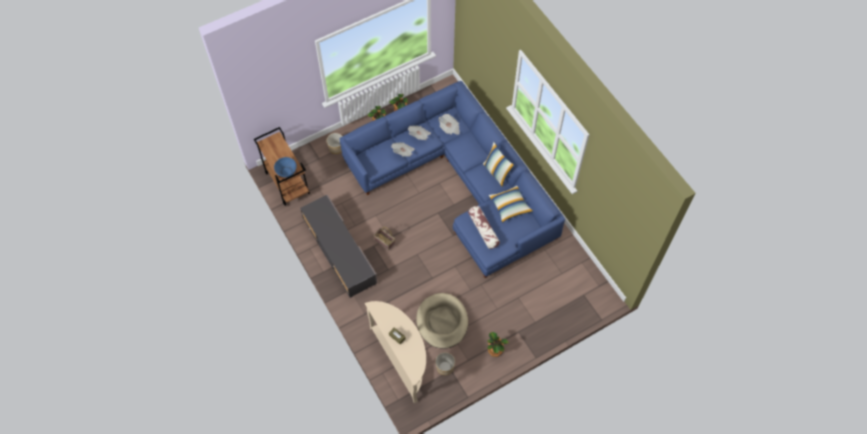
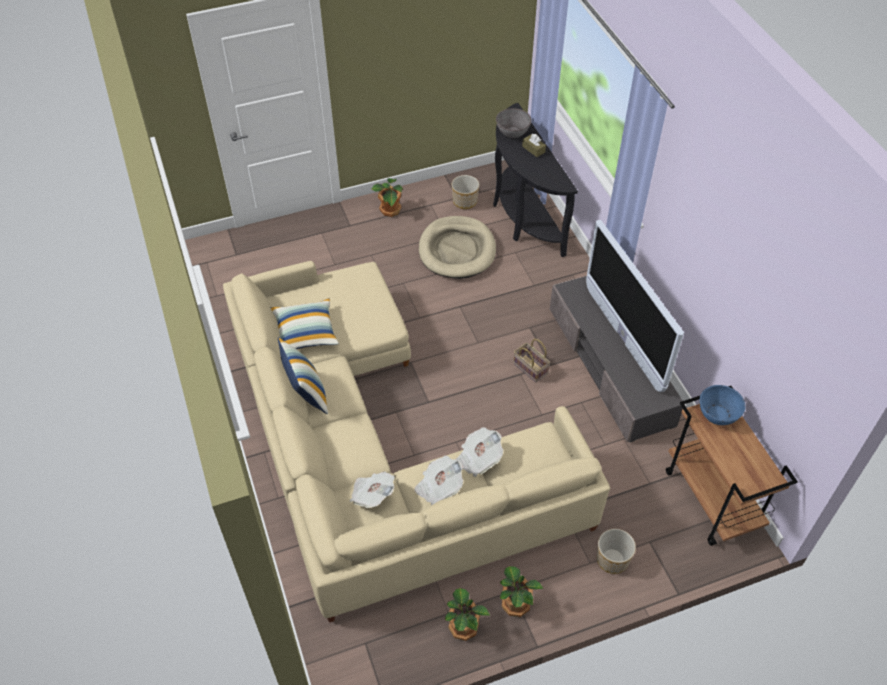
camera: 170 degrees left, 10 degrees down
blue sofa [340,81,565,278] -> beige sofa [223,261,610,623]
beige console table [365,301,426,403] -> black console table [493,103,578,257]
pillow [468,206,500,249] -> none
none -> grey bowl [496,108,532,138]
none -> television [586,220,684,392]

